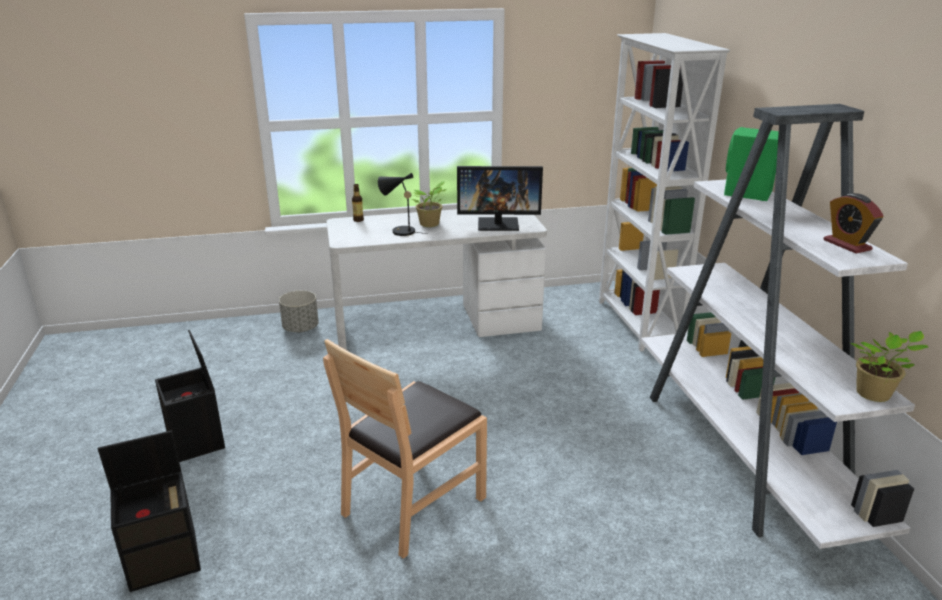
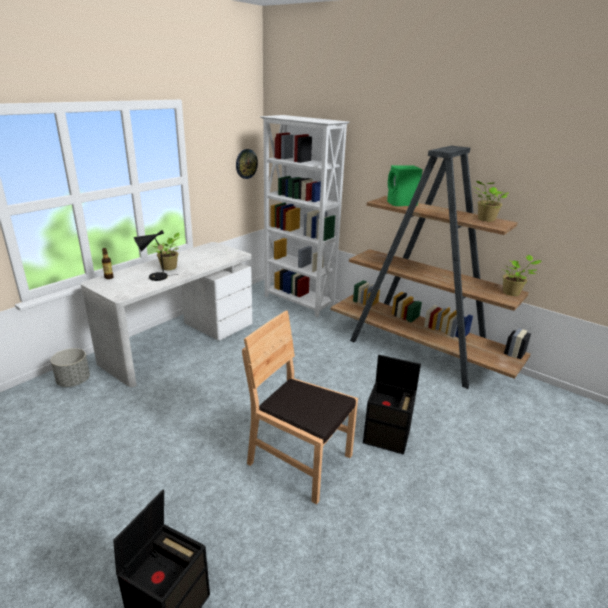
camera: 40 degrees left, 0 degrees up
black storage box [155,330,225,462] -> black storage box moved to [363,355,421,455]
brown chair [323,339,487,559] -> brown chair turned 120 degrees clockwise [242,310,358,505]
monitor [457,166,543,231] -> none
white bookcase [641,104,915,549] -> brown bookcase [331,146,531,389]
alarm clock [824,193,884,253] -> potted plant [475,181,509,221]
none -> wall clock [236,149,258,179]

